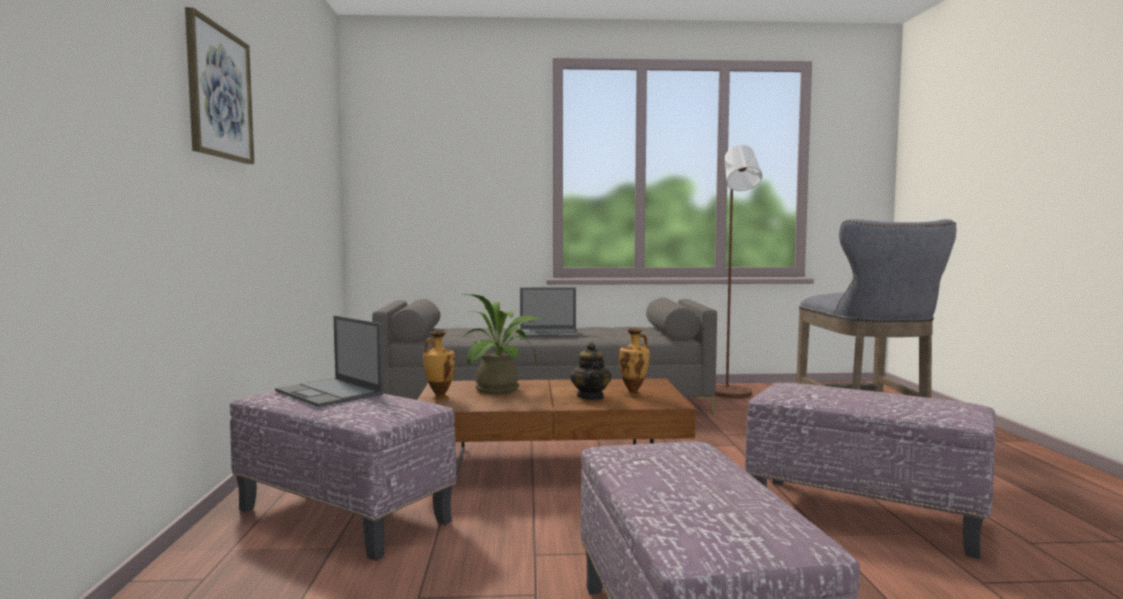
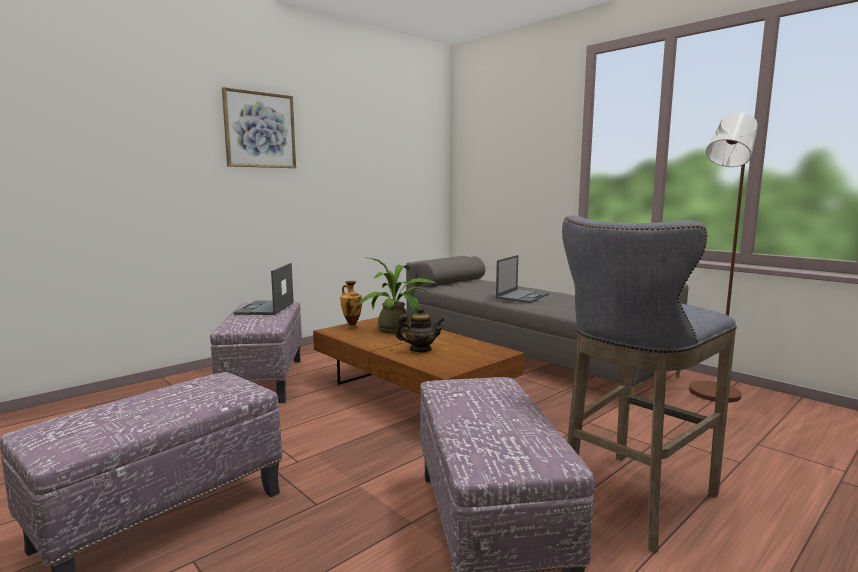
camera: 50 degrees right, 5 degrees up
laptop [519,287,578,337] -> laptop turned 105 degrees counterclockwise [496,255,549,303]
teapot [570,342,611,400] -> teapot turned 135 degrees counterclockwise [395,306,444,352]
vase [619,328,650,396] -> none

